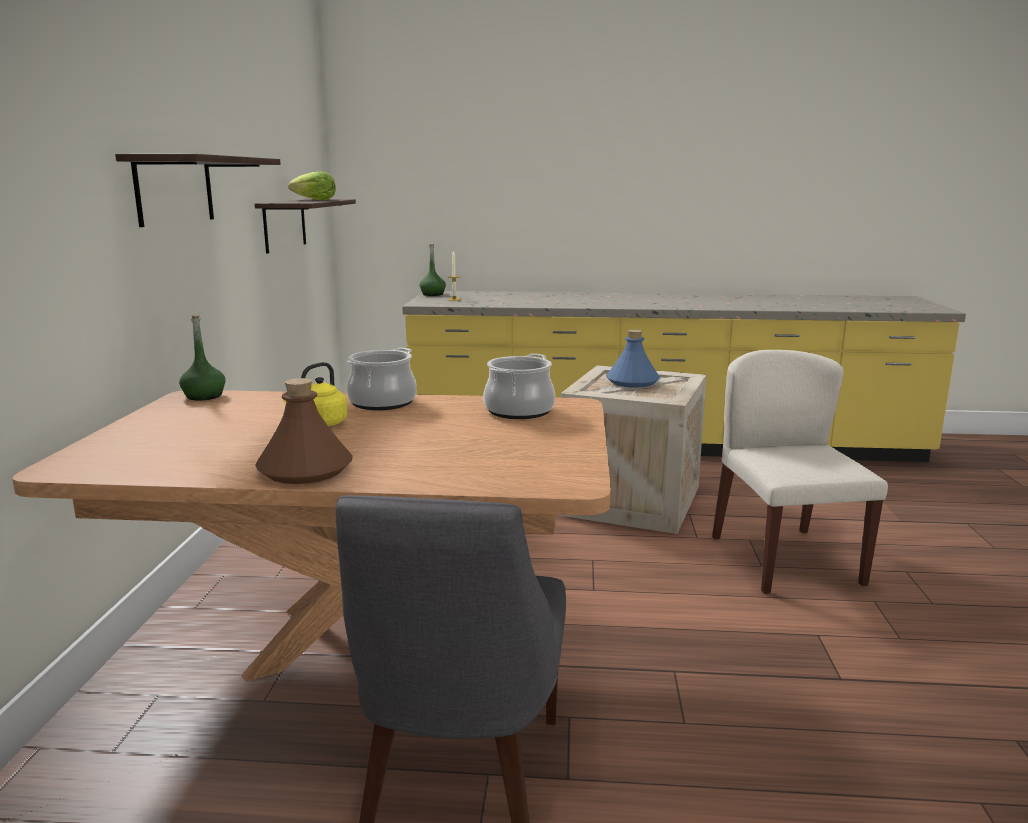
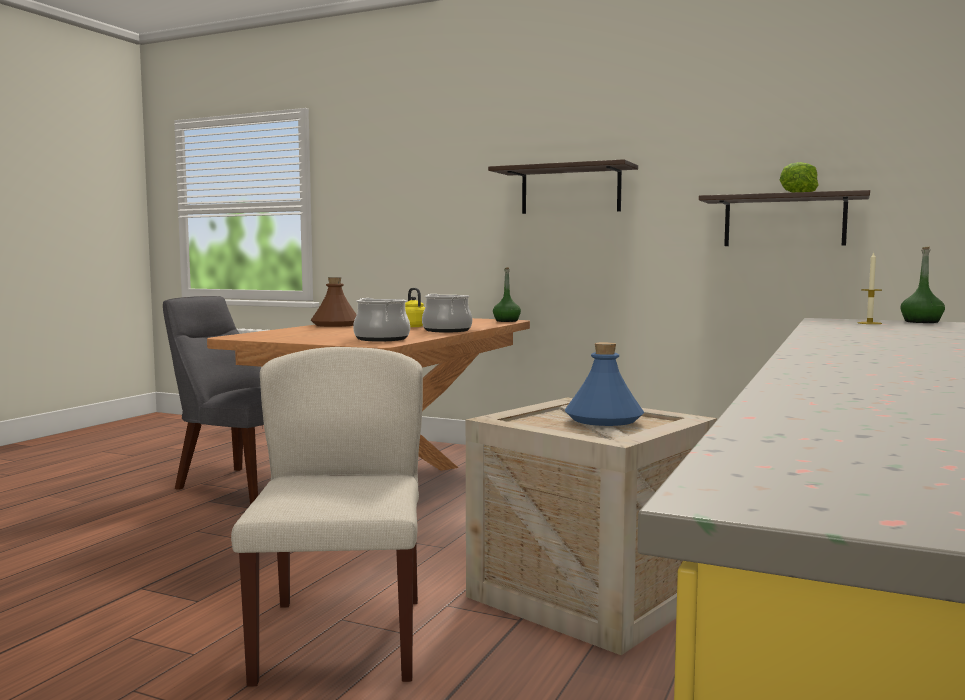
camera: 110 degrees right, 10 degrees down
beige chair [712,350,888,594] -> beige chair turned 105 degrees counterclockwise [231,347,423,687]

